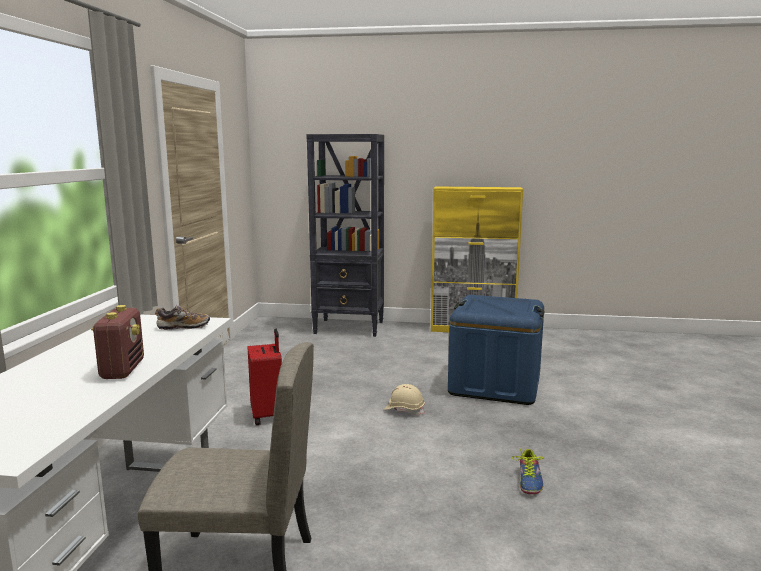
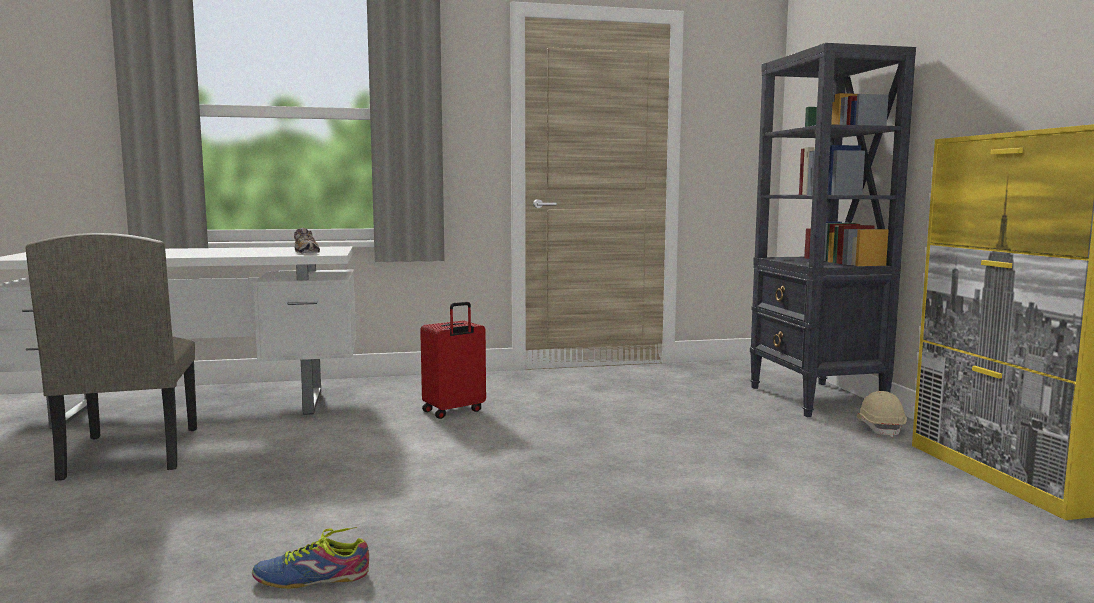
camera: 70 degrees right, 5 degrees down
radio [91,305,144,379] -> none
beige hard hat [384,384,425,415] -> beige hard hat moved to [857,391,907,437]
blue storage box [448,295,545,405] -> none

